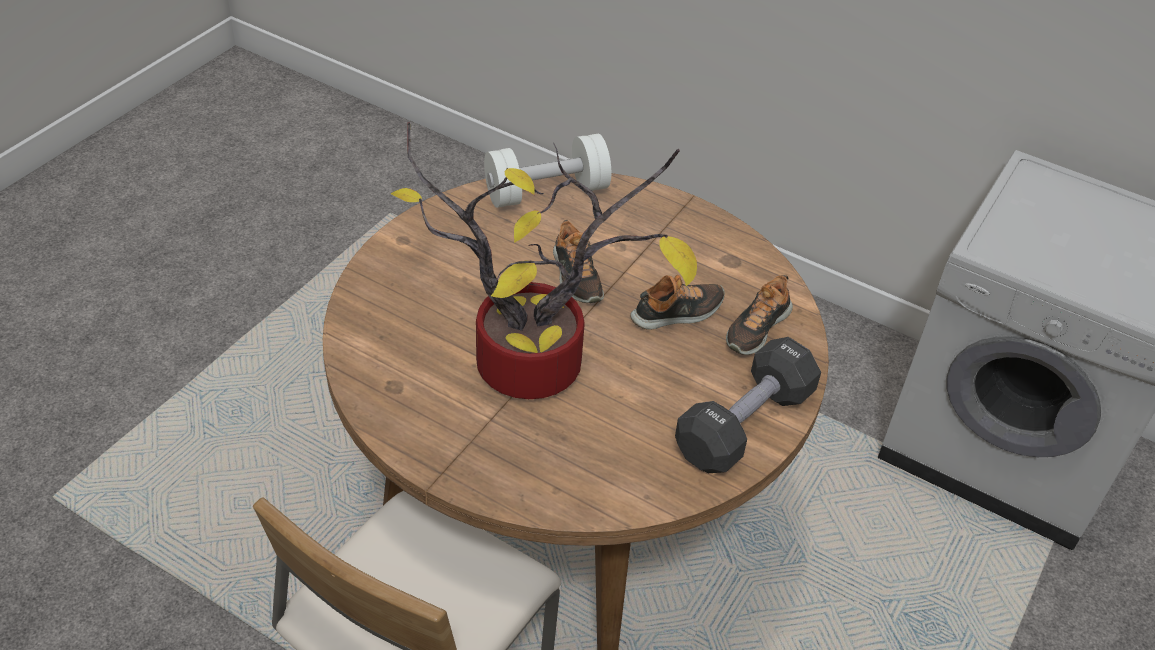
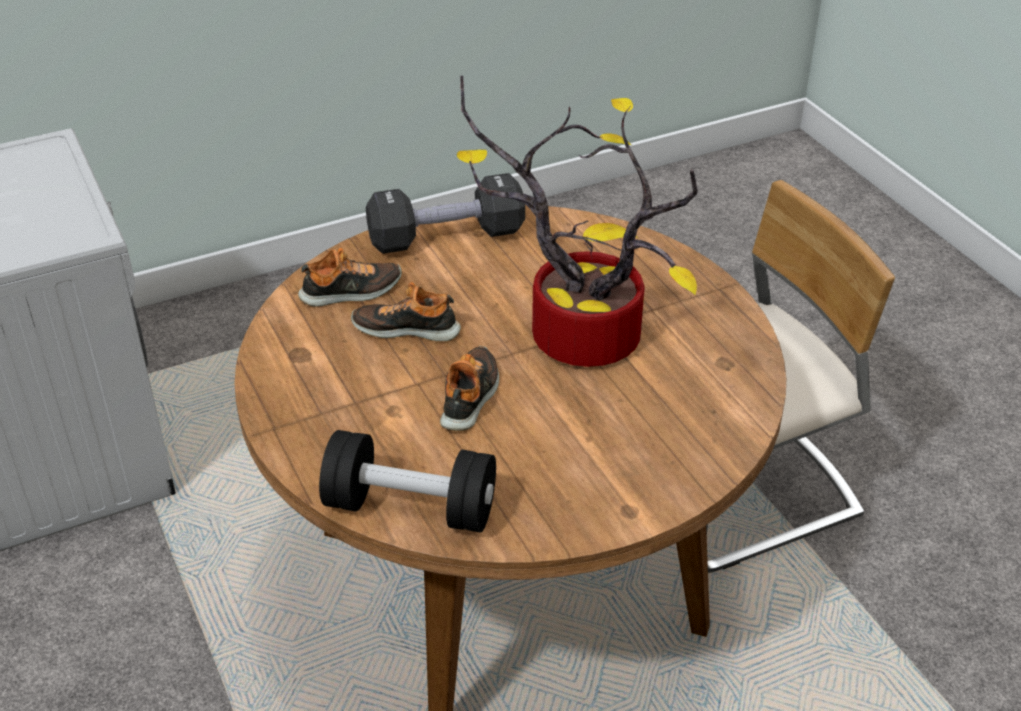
camera: 145 degrees left, 5 degrees down
white dumbbell [484,134,611,208] -> black dumbbell [319,430,496,533]

